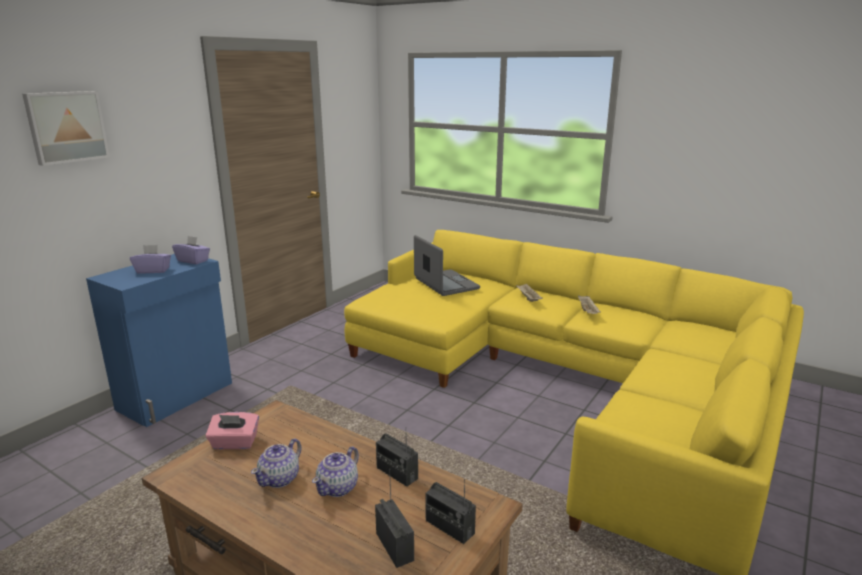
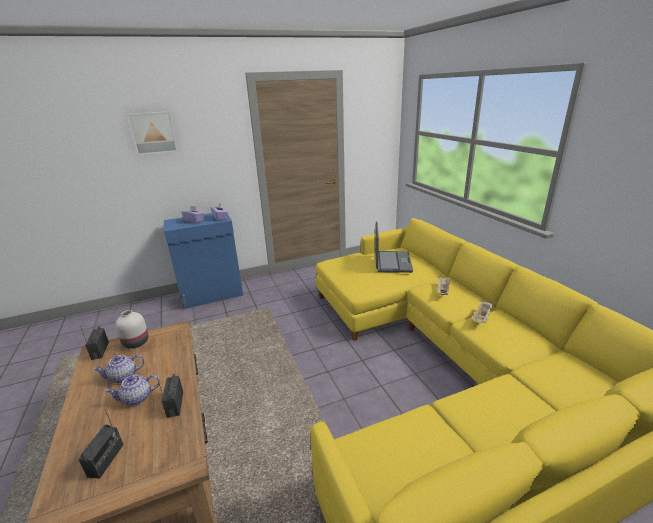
camera: 35 degrees right, 5 degrees up
pink tissue box [206,412,259,450] -> white vase [115,310,149,349]
radio [426,479,476,544] -> radio moved to [80,326,109,360]

